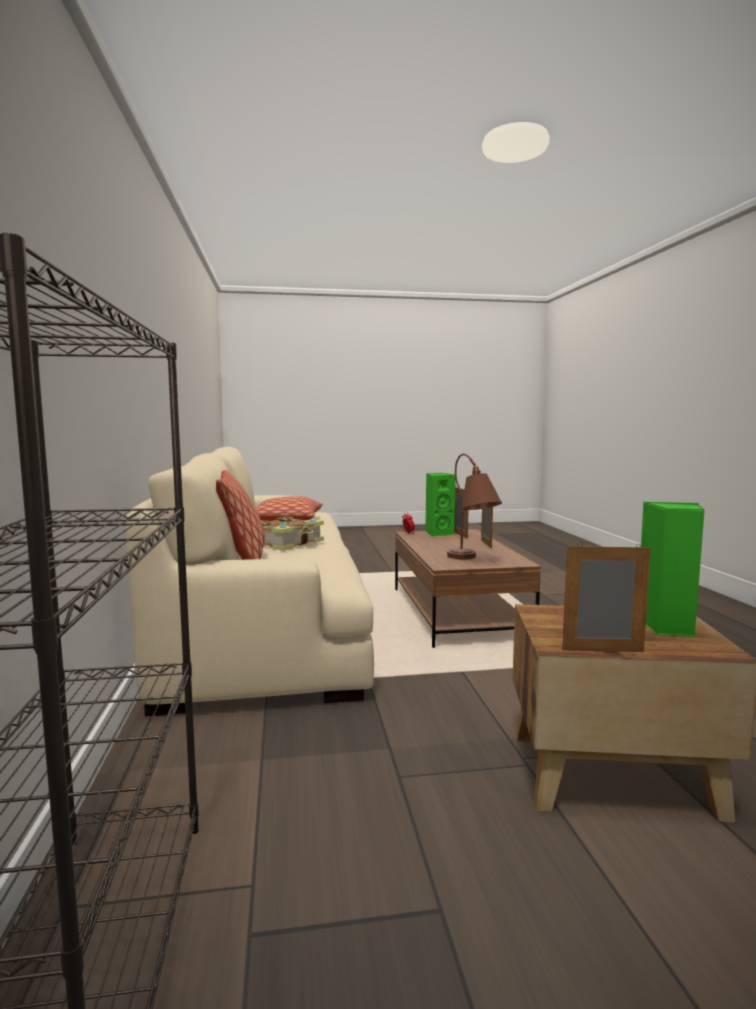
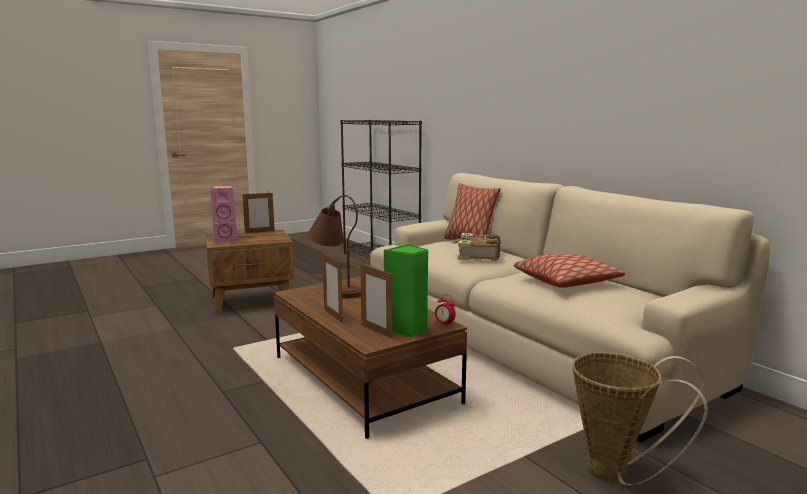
camera: 155 degrees right, 5 degrees up
green speaker [641,501,705,637] -> pink speaker [210,185,237,243]
none -> basket [572,352,708,485]

